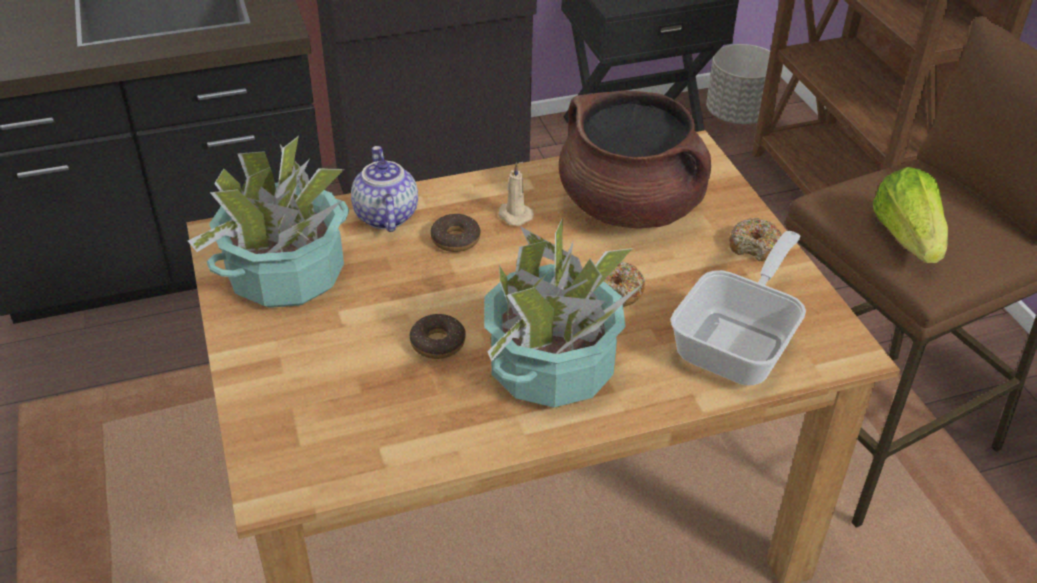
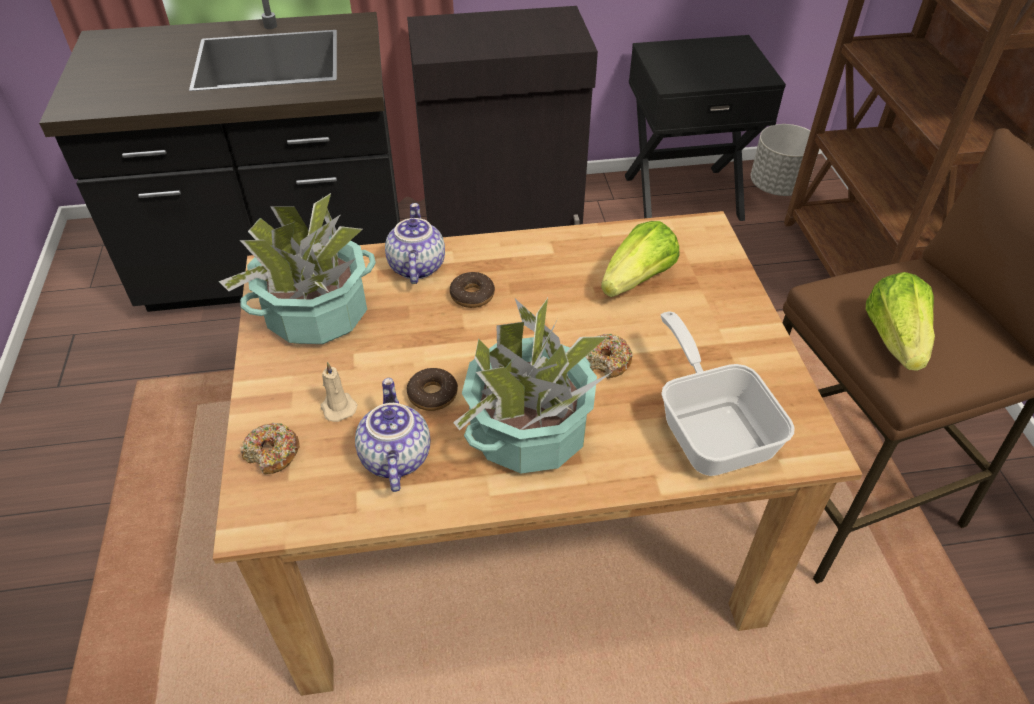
camera: 10 degrees right, 5 degrees up
beige candle [498,163,534,226] -> beige candle moved to [320,362,357,422]
brown cooking pot [559,90,711,228] -> lettuce [601,221,679,297]
frying pan [670,231,806,386] -> frying pan turned 60 degrees counterclockwise [661,311,795,476]
donut [729,218,782,261] -> donut moved to [240,423,300,474]
none -> teapot [355,378,430,492]

